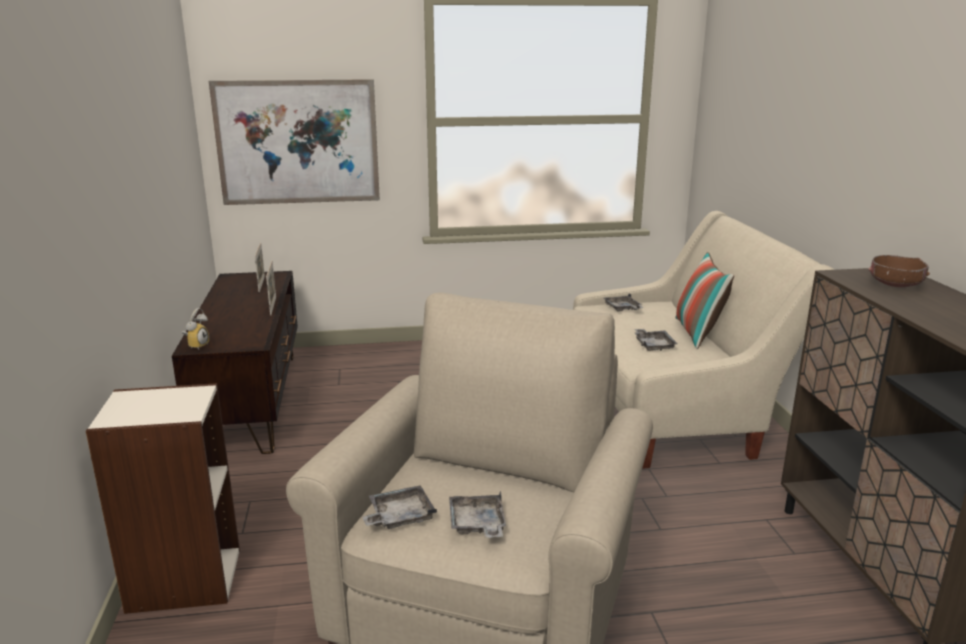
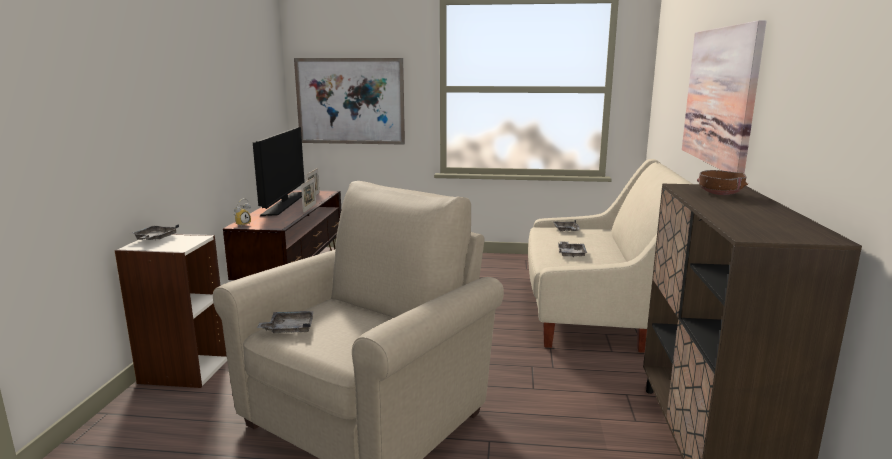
camera: 15 degrees right, 5 degrees down
grey tray [449,491,506,538] -> grey tray moved to [129,225,179,240]
pillow [675,252,734,349] -> none
none -> television [253,127,305,216]
none -> picture [682,20,766,174]

